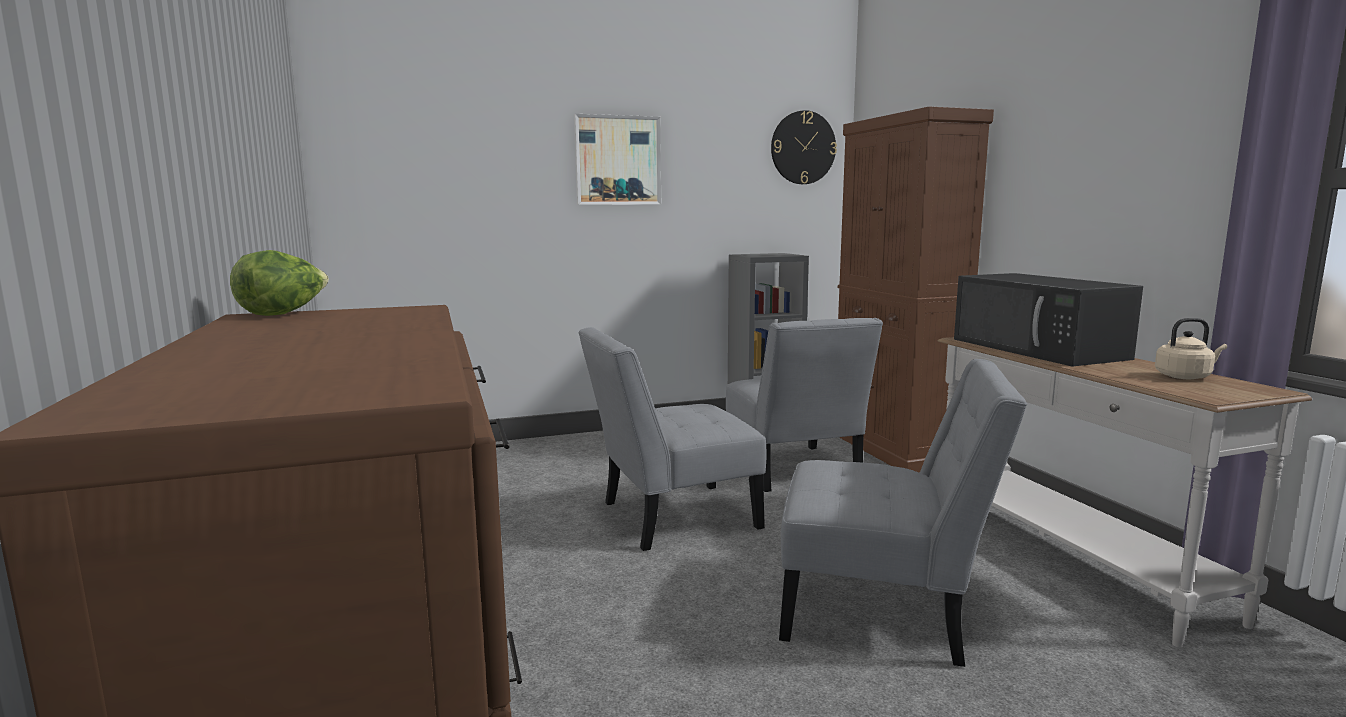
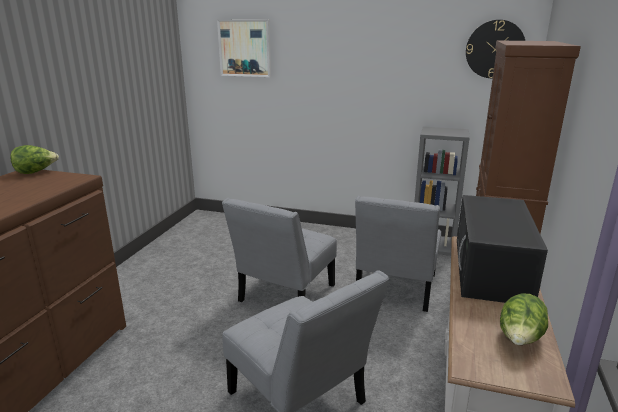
camera: 35 degrees right, 10 degrees up
picture [574,114,661,205] -> picture moved to [217,19,271,77]
grey chair [578,327,767,551] -> grey chair turned 75 degrees counterclockwise [222,198,337,302]
beige kettle [1155,318,1227,379] -> lettuce [500,293,548,345]

